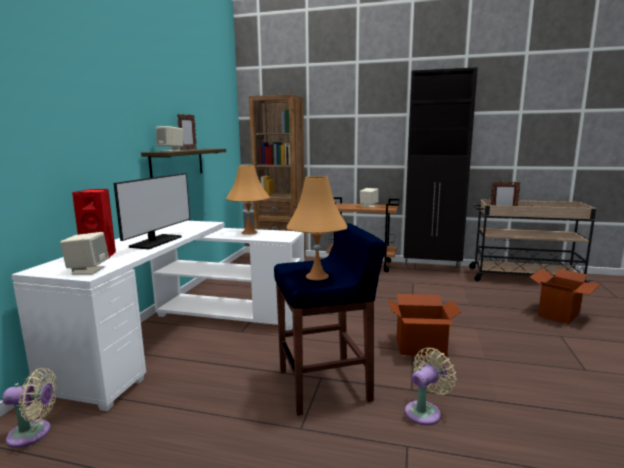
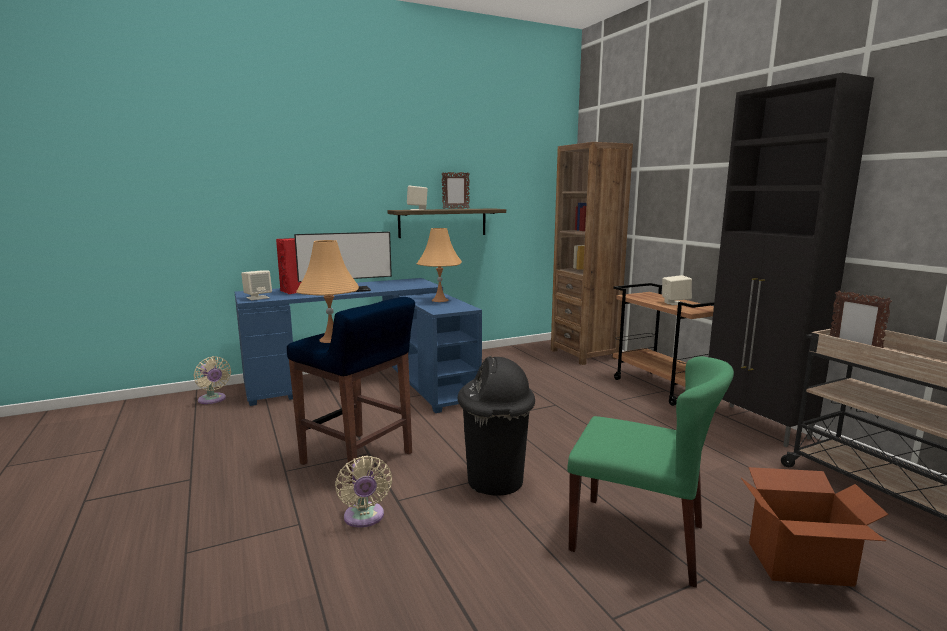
camera: 50 degrees right, 0 degrees up
white desk [11,221,304,411] -> blue desk [235,278,482,413]
cardboard box [388,294,461,356] -> black trash can [458,356,535,496]
beige fan [405,348,456,425] -> beige fan turned 60 degrees clockwise [335,456,392,528]
none -> green chair [567,356,734,588]

